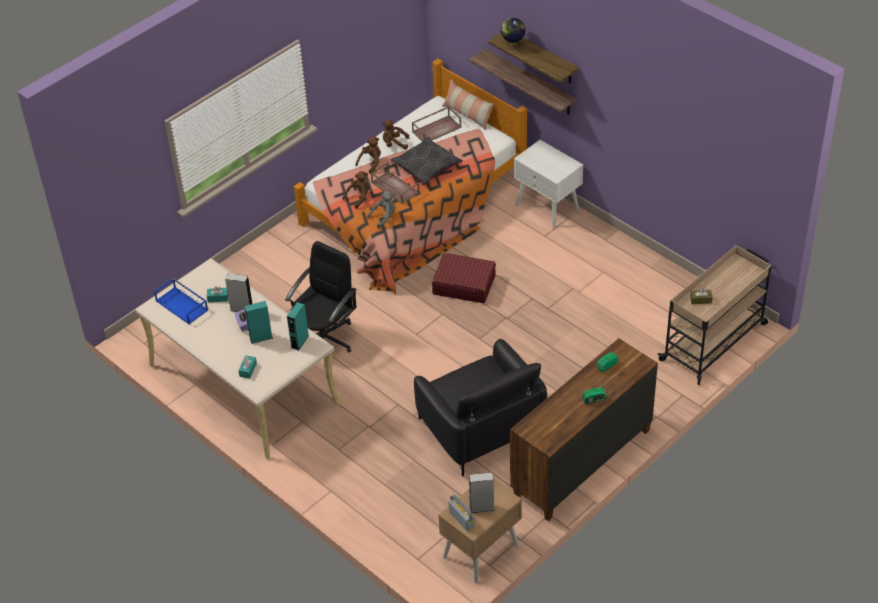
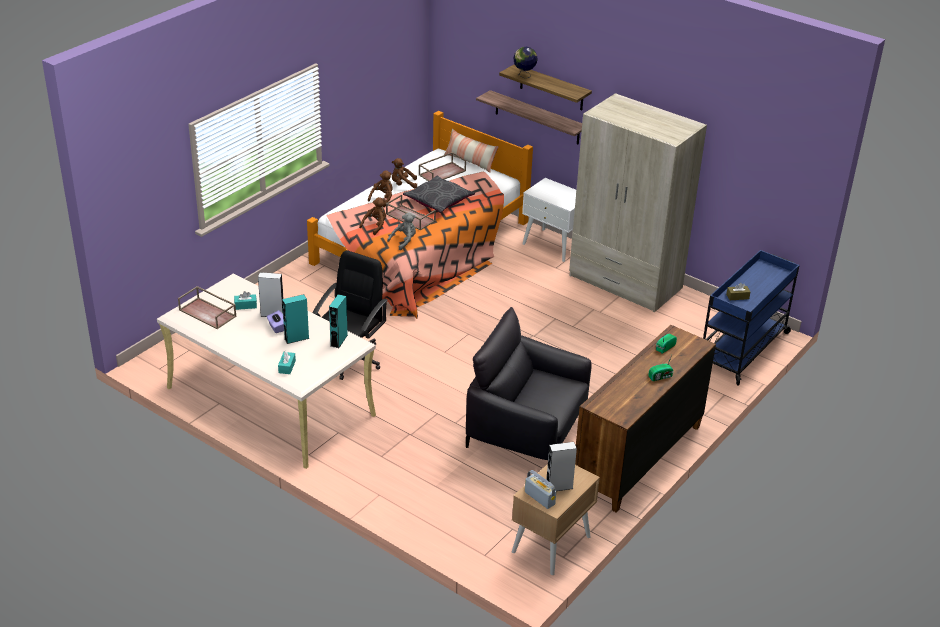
camera: 10 degrees left, 10 degrees down
blue tray [154,278,208,324] -> brown tray [178,286,237,329]
black armchair [414,339,547,476] -> black armchair turned 150 degrees clockwise [466,307,592,460]
red suitcase [432,253,496,303] -> none
beige cart [658,245,772,385] -> blue cart [703,250,800,385]
none -> beige wardrobe [569,93,707,312]

